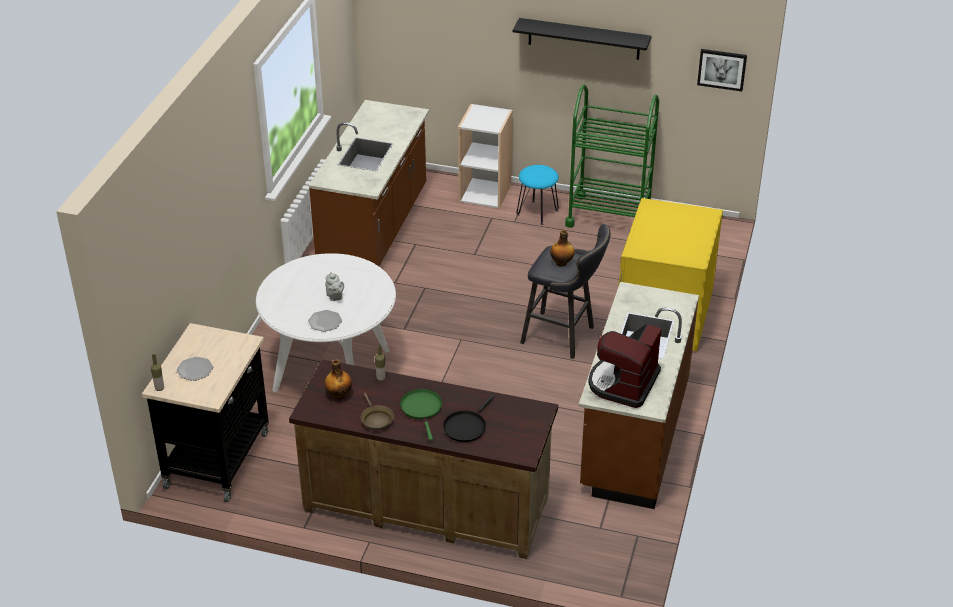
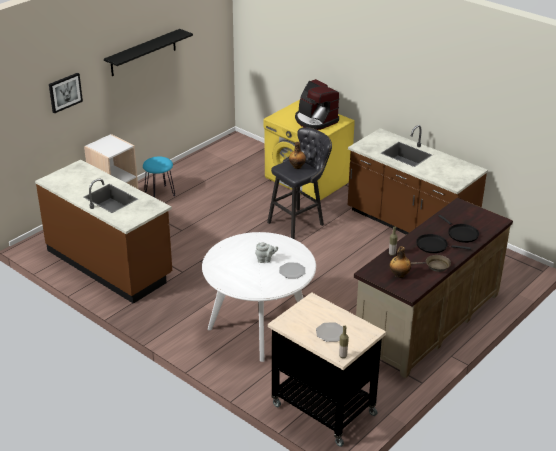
camera: 65 degrees left, 5 degrees down
green frying pan [400,389,442,441] -> black frying pan [416,234,471,253]
green cart [565,84,659,228] -> none
coffee machine [588,323,661,408] -> coffee machine moved to [295,79,339,130]
picture [697,49,747,91] -> picture moved to [49,73,83,114]

